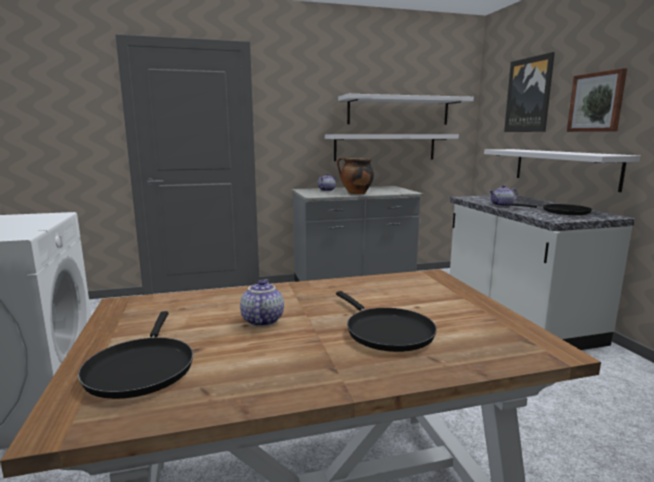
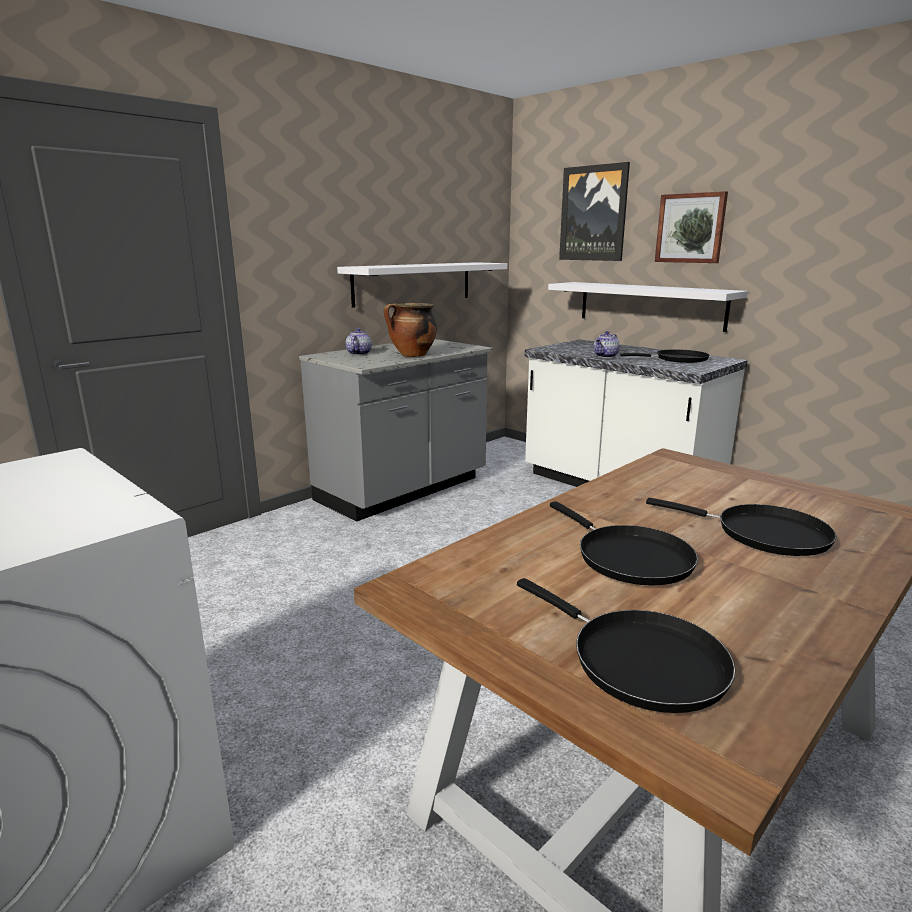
camera: 30 degrees left, 5 degrees up
teapot [240,279,284,327] -> black frying pan [550,501,698,585]
white shelf [338,94,474,125] -> none

